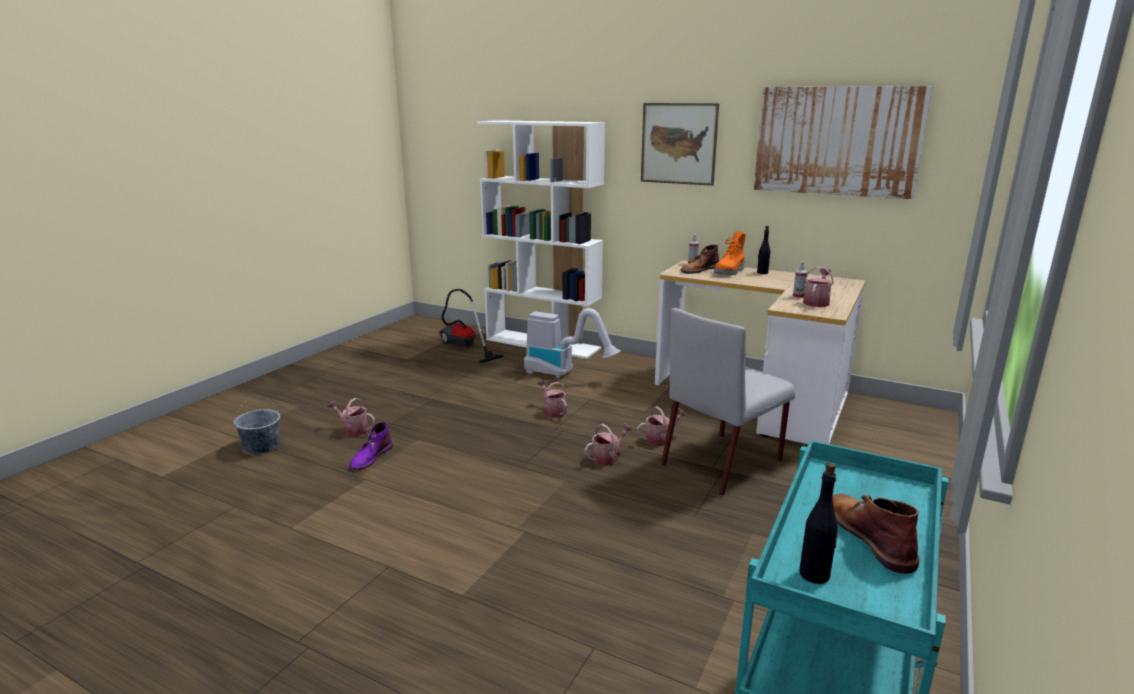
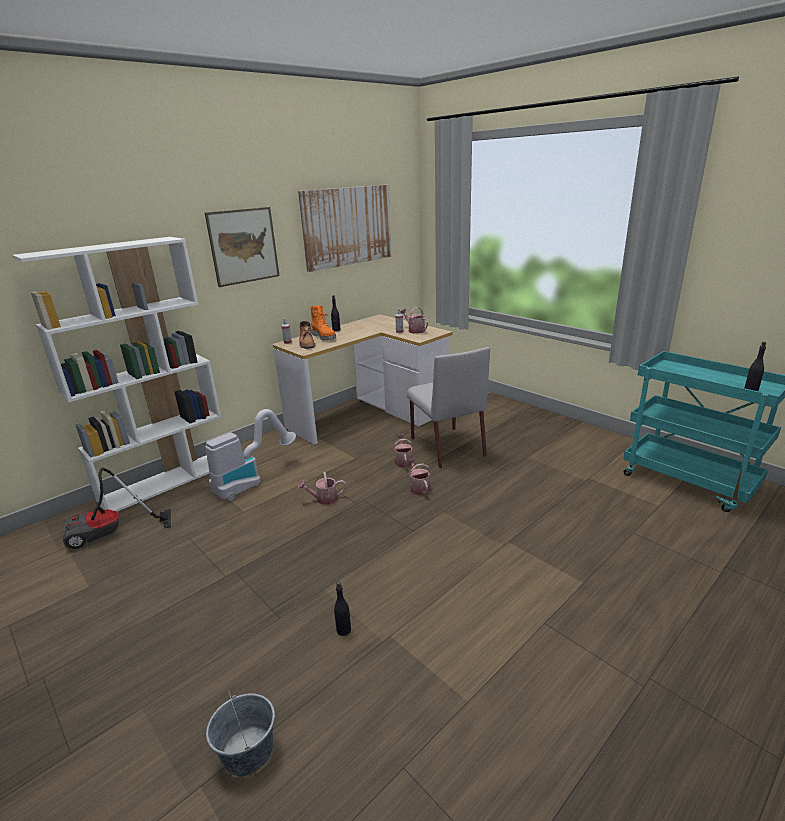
camera: 70 degrees left, 5 degrees up
watering can [327,398,375,436] -> none
purple boot [349,422,393,470] -> black bottle [334,581,351,636]
brown boot [832,493,919,574] -> none

